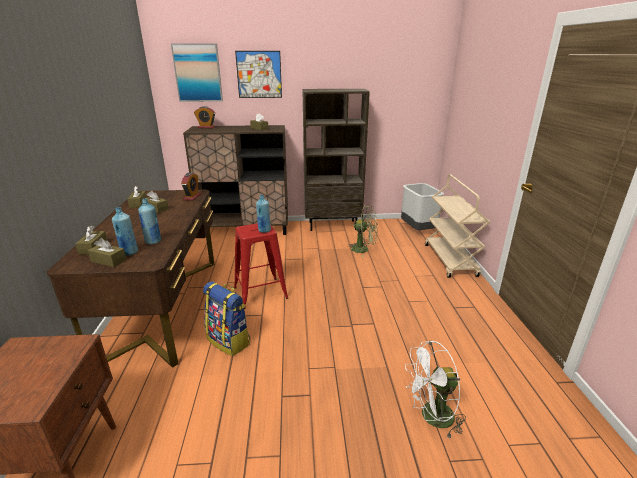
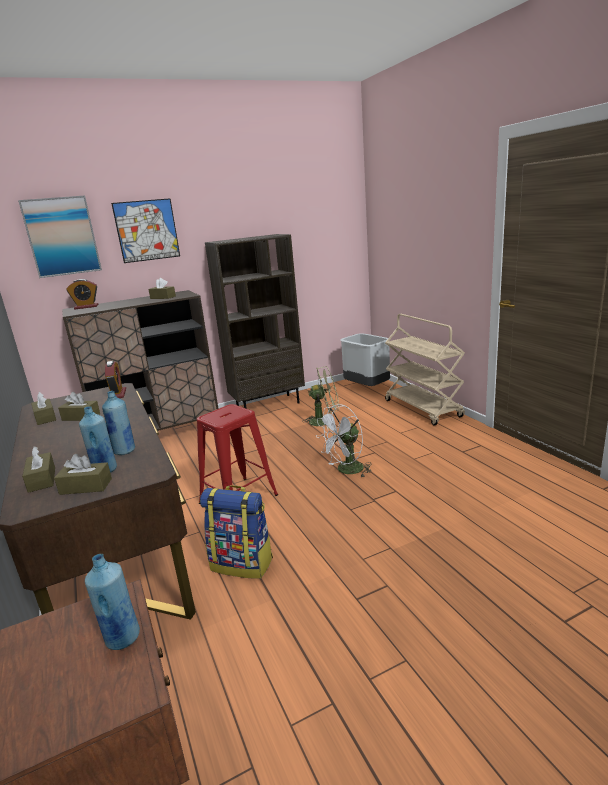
camera: 20 degrees left, 5 degrees down
blue bottle [256,195,271,233] -> blue bottle moved to [85,554,140,650]
white fan [405,341,466,440] -> white fan moved to [316,404,370,477]

